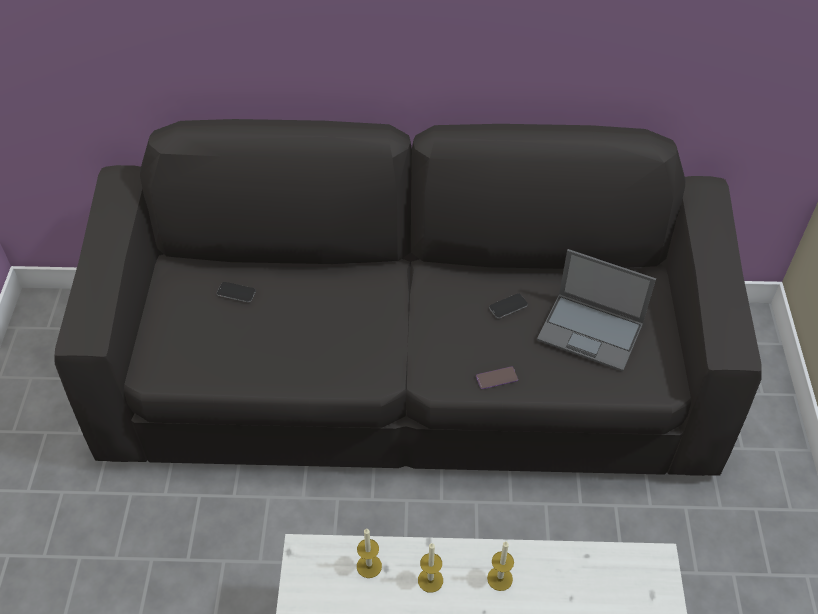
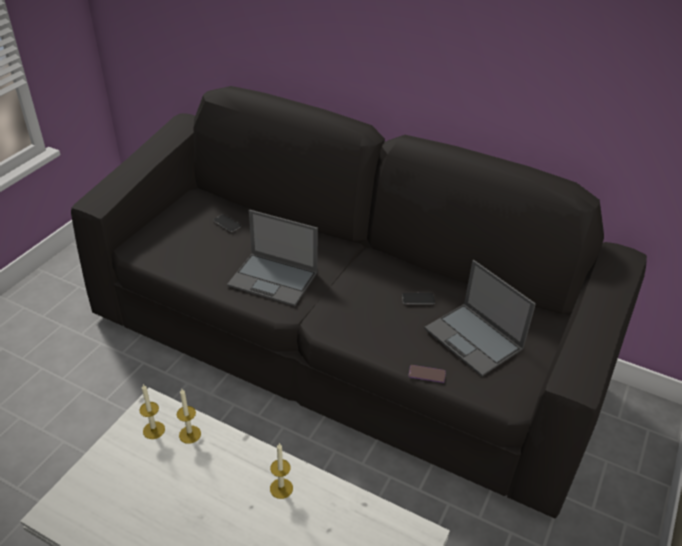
camera: 25 degrees right, 10 degrees down
candle [418,543,443,593] -> candle moved to [139,384,165,439]
phone [476,367,518,389] -> phone moved to [408,365,446,383]
none -> laptop [227,210,318,306]

